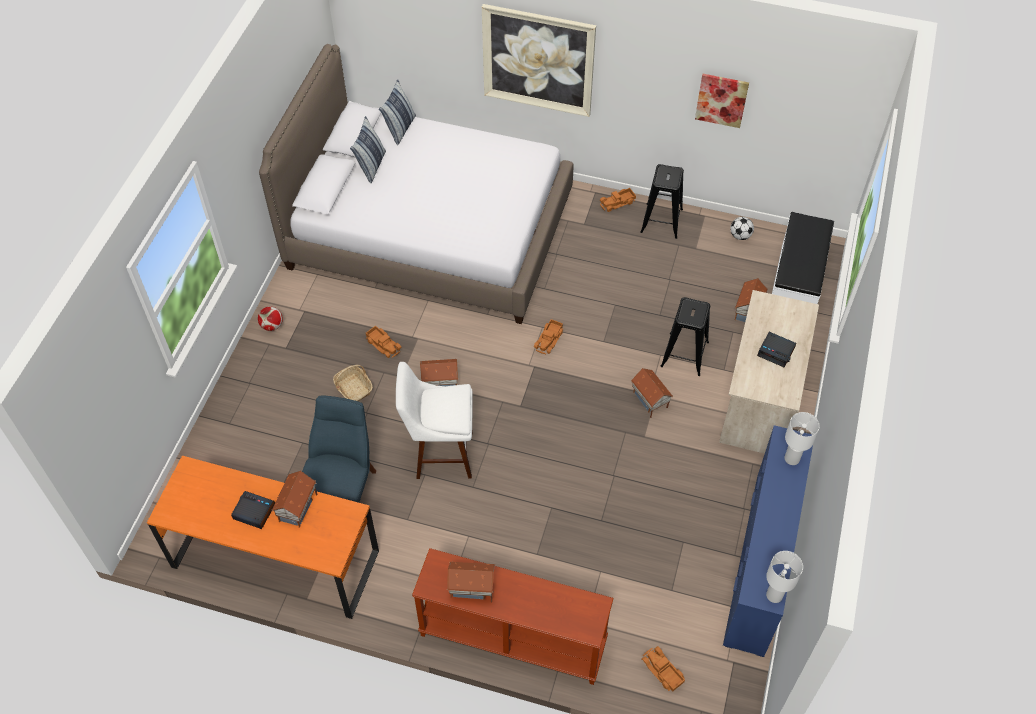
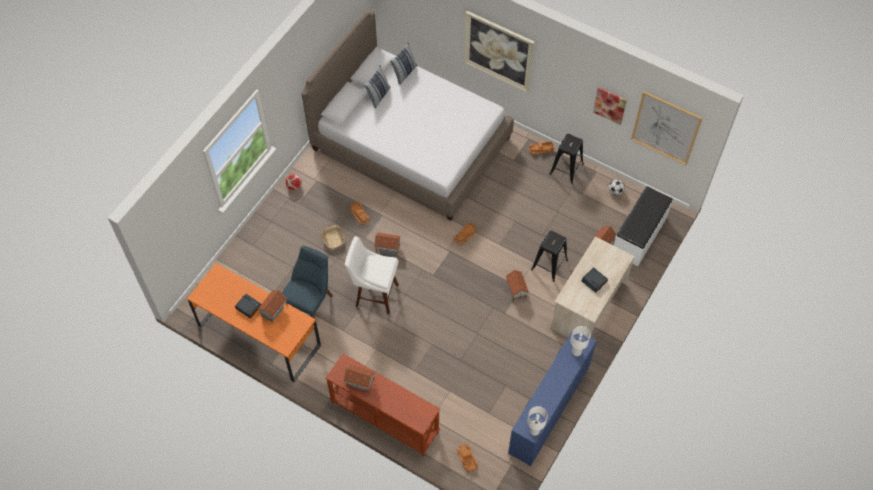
camera: 15 degrees right, 5 degrees up
none -> picture [631,91,702,165]

